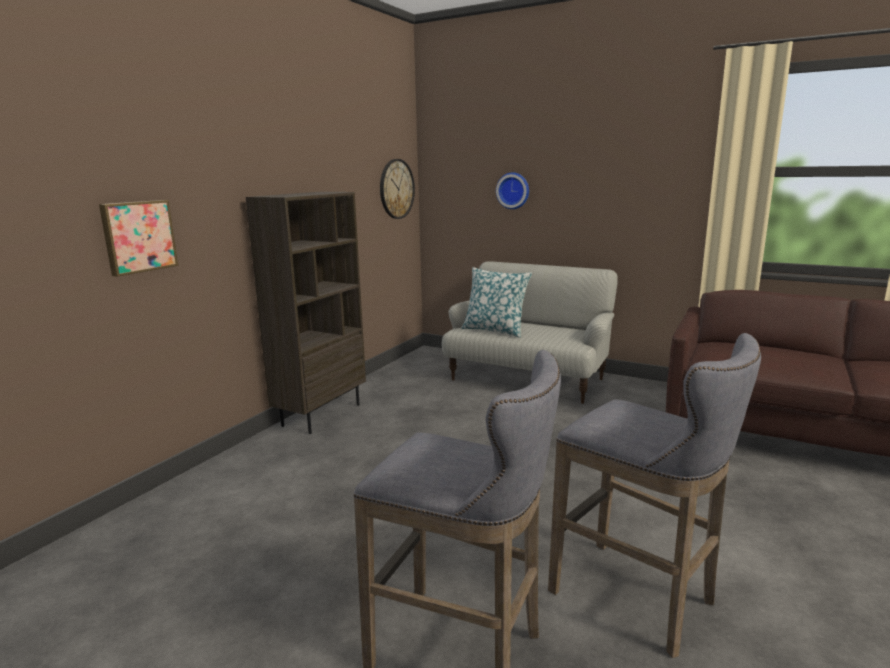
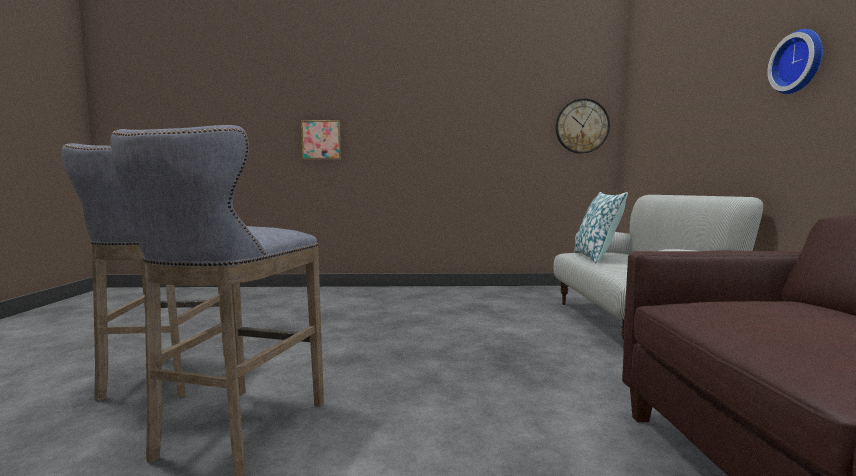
camera: 60 degrees right, 10 degrees down
brown bookcase [246,192,366,434] -> none
wall clock [496,173,529,209] -> wall clock moved to [767,29,823,94]

